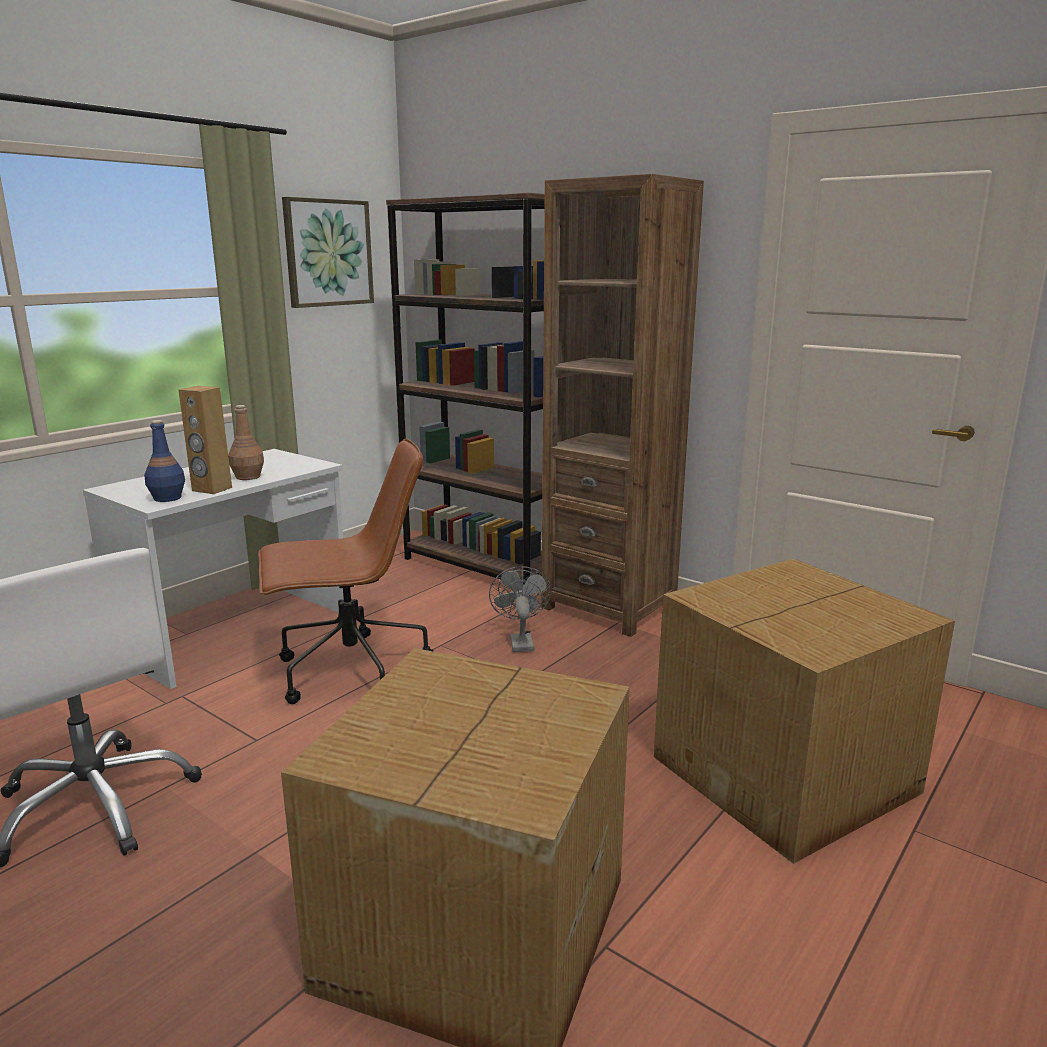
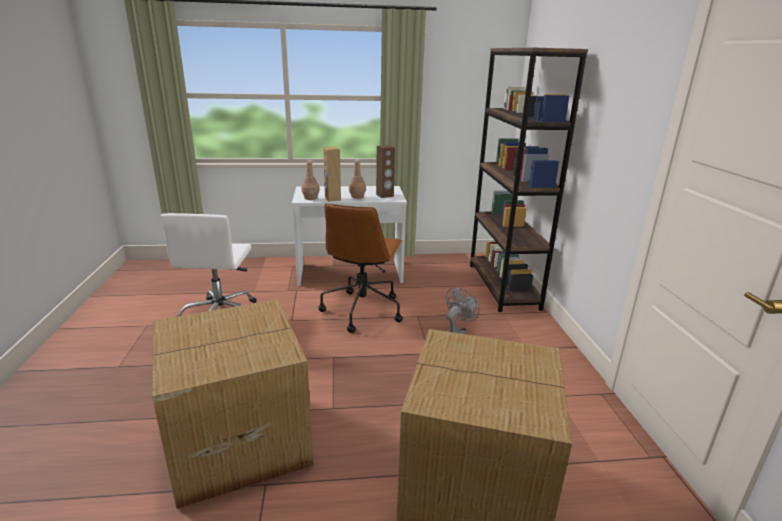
camera: 45 degrees right, 5 degrees up
blue bottle [144,420,185,502] -> brown bottle [302,160,319,200]
brown office chair [258,439,434,704] -> brown office chair turned 75 degrees clockwise [318,204,403,333]
picture [282,197,374,308] -> none
brown bookcase [541,174,704,637] -> none
none -> brown speaker [376,145,395,198]

